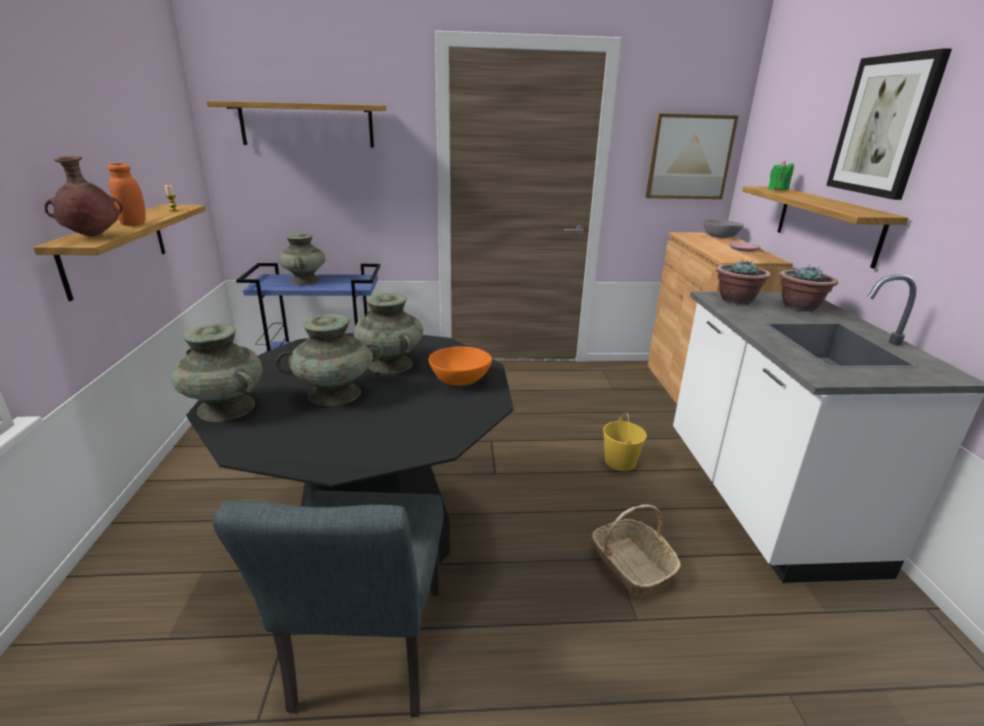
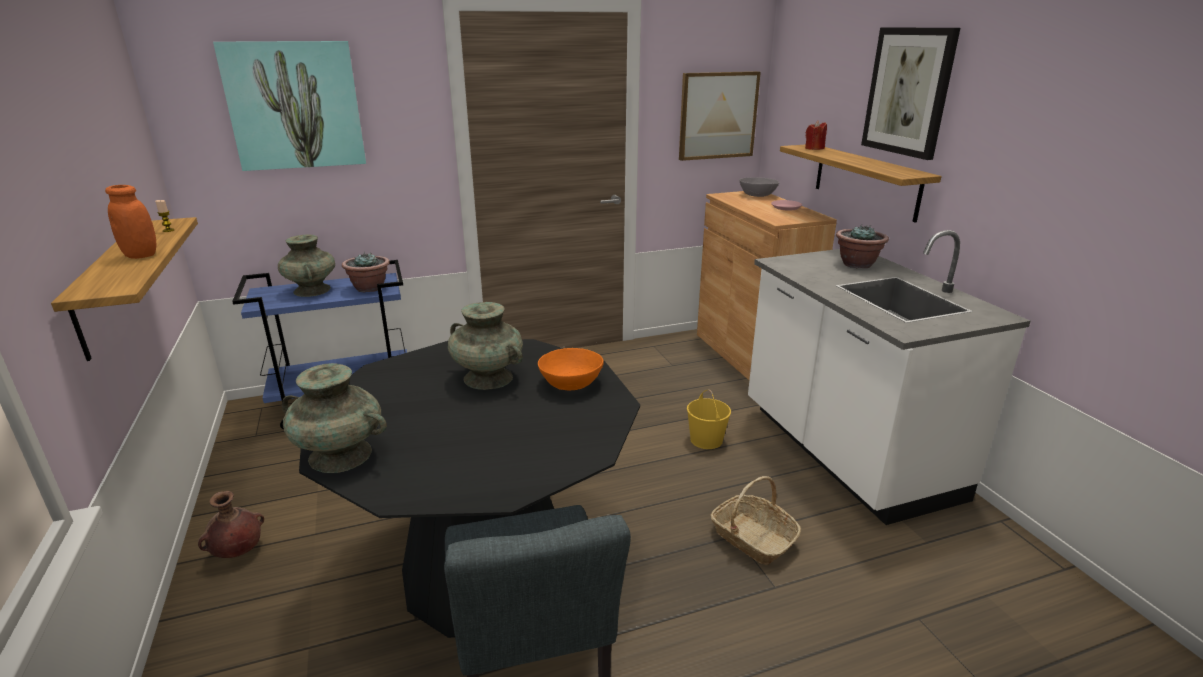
camera: 15 degrees left, 0 degrees up
brown vase [45,156,123,236] -> brown vase moved to [198,491,264,558]
shelf [206,101,386,148] -> picture [213,41,366,171]
turquoise vase [276,314,382,406] -> none
potted plant [716,259,771,304] -> potted plant moved to [342,252,390,293]
green candle [768,161,794,190] -> red candle [805,121,827,150]

